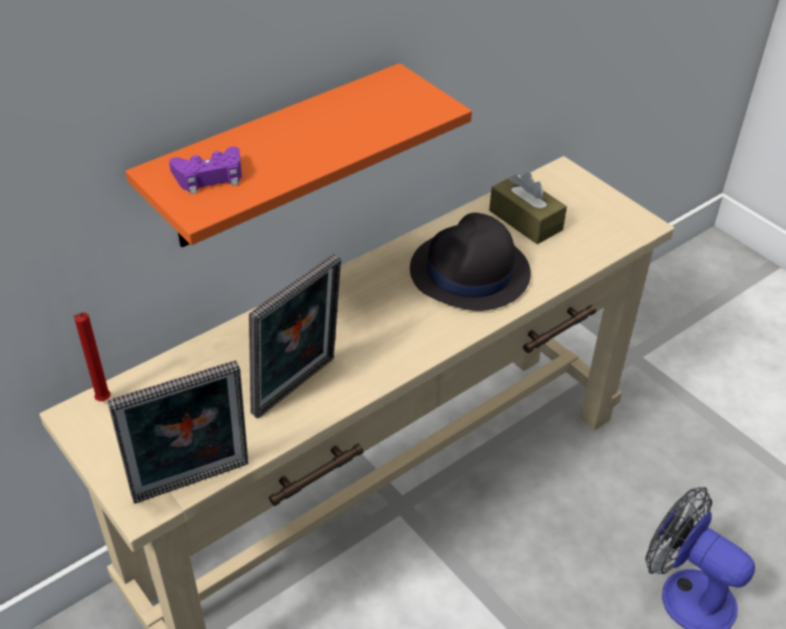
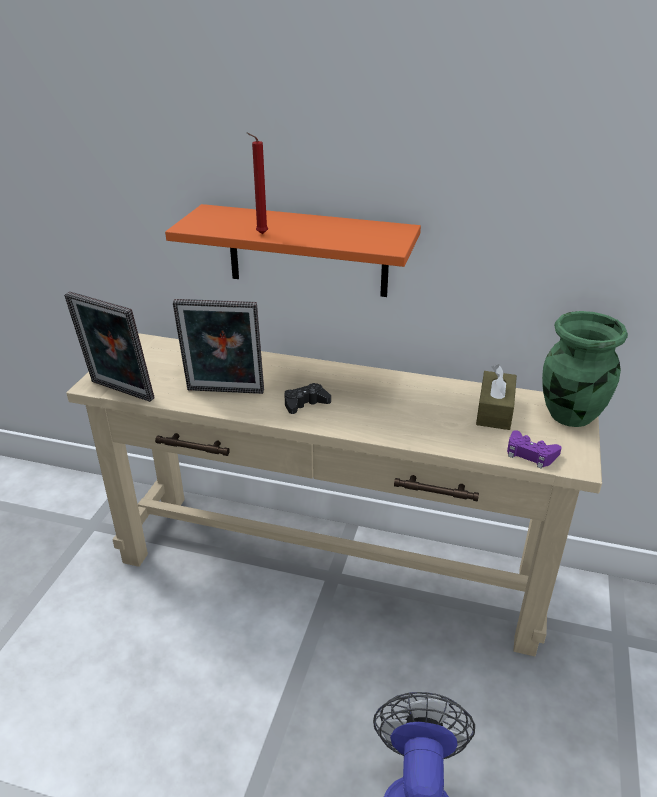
camera: 55 degrees right, 10 degrees down
red candle [73,312,111,401] -> red candle moved to [247,133,268,234]
purple game controller [169,146,242,194] -> purple game controller moved to [507,430,562,469]
black hat [410,213,531,311] -> none
none -> black game controller [284,383,331,414]
none -> green vase [542,311,628,427]

